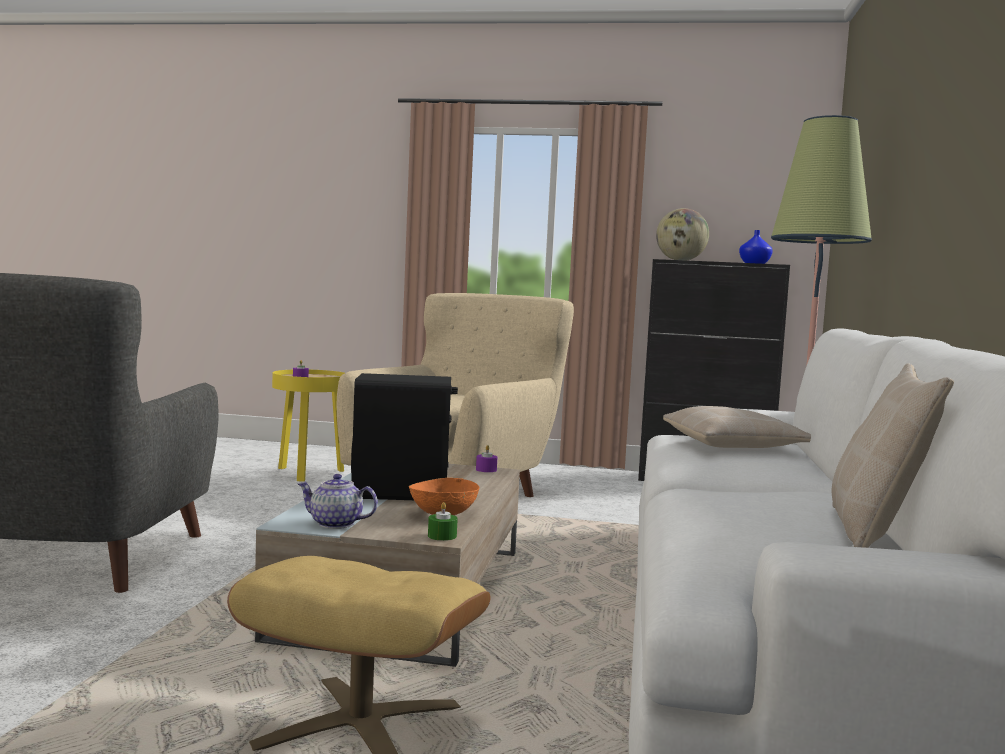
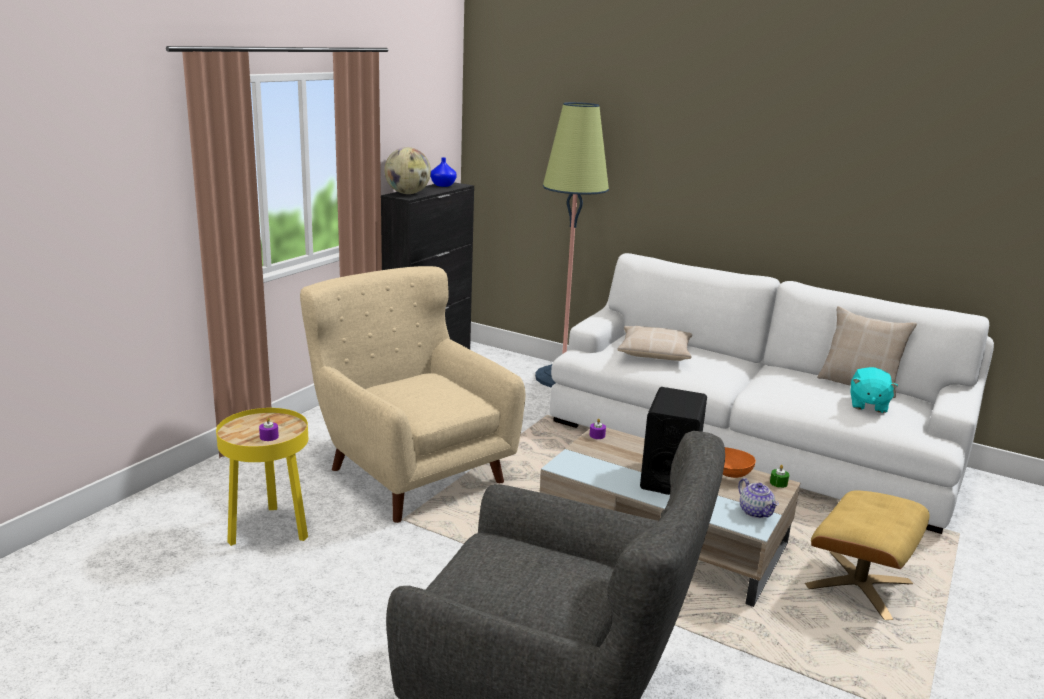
camera: 70 degrees left, 15 degrees up
teapot [297,474,378,529] -> teapot turned 60 degrees counterclockwise [738,478,779,518]
none -> turquoise plush toy [850,367,898,413]

